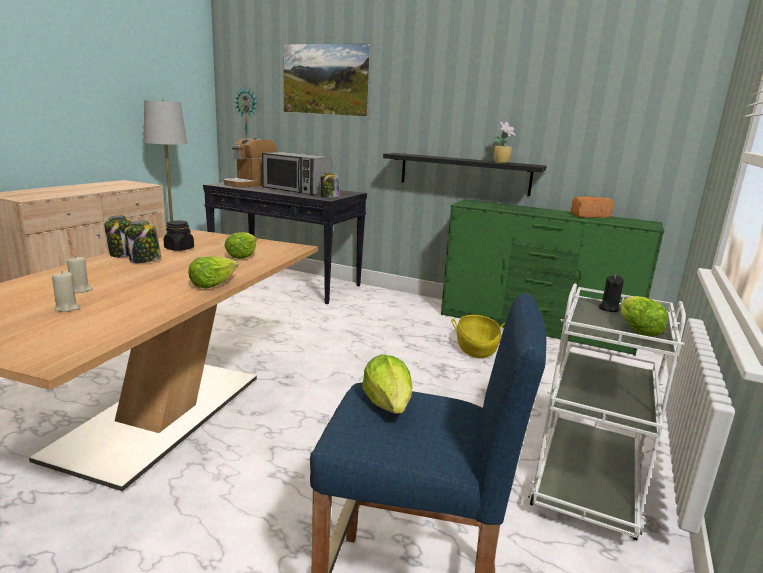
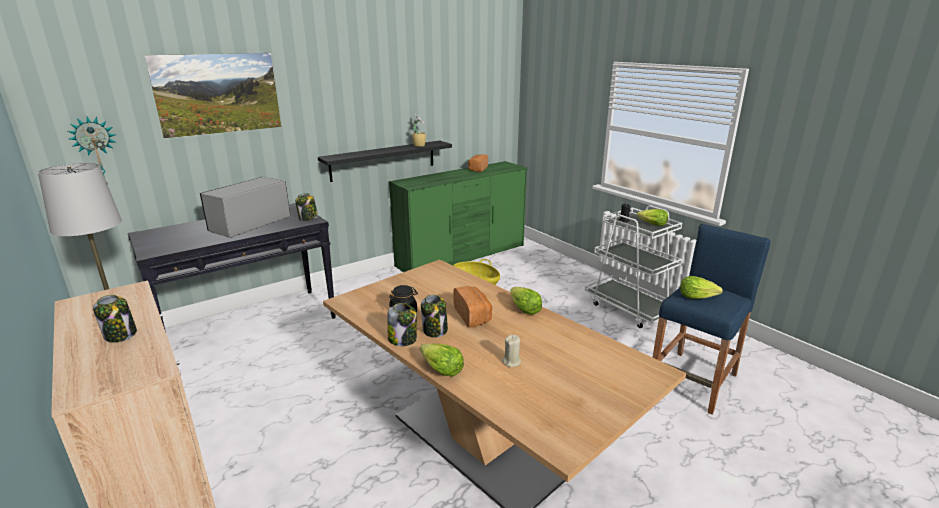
camera: 60 degrees left, 5 degrees up
beige candle [52,271,80,312] -> none
coffee machine [224,138,277,188] -> none
lettuce [224,232,257,259] -> lettuce moved to [420,344,464,376]
microwave [262,152,332,195] -> microwave turned 150 degrees clockwise [200,177,290,238]
none -> jar [93,295,137,343]
none -> bread [453,286,492,327]

